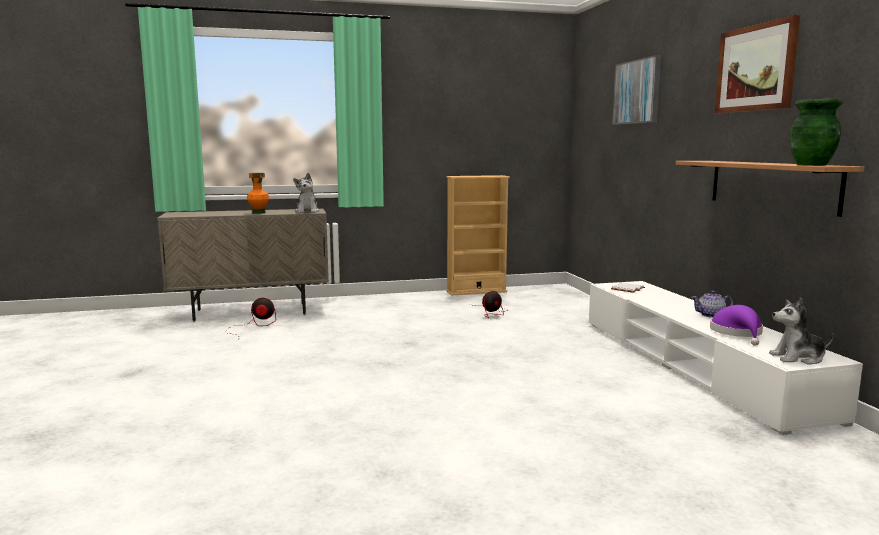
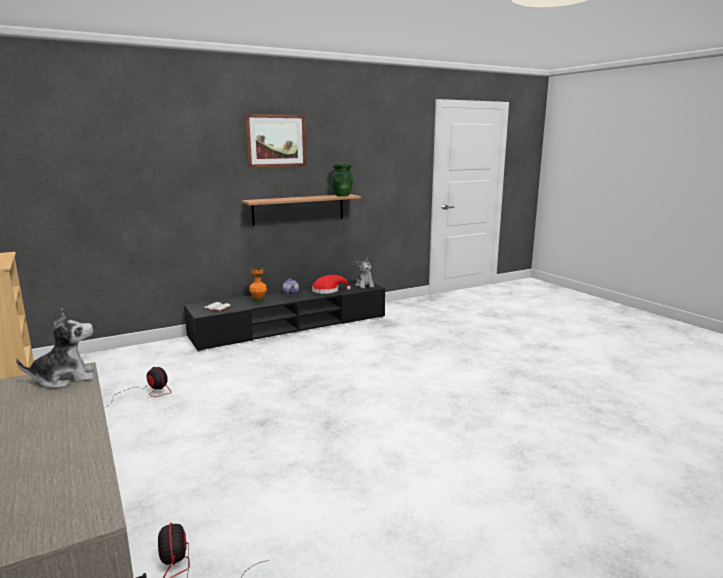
camera: 105 degrees left, 5 degrees up
orange vase [247,173,269,214] -> orange vase moved to [249,268,267,303]
white tv stand [589,281,863,435] -> black tv stand [184,280,385,352]
picture [612,55,661,124] -> none
purple hat [710,305,763,346] -> red hat [312,275,351,294]

